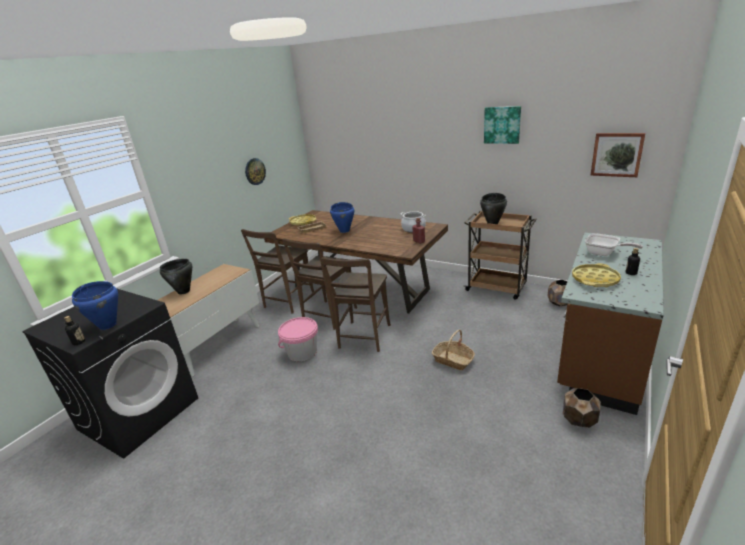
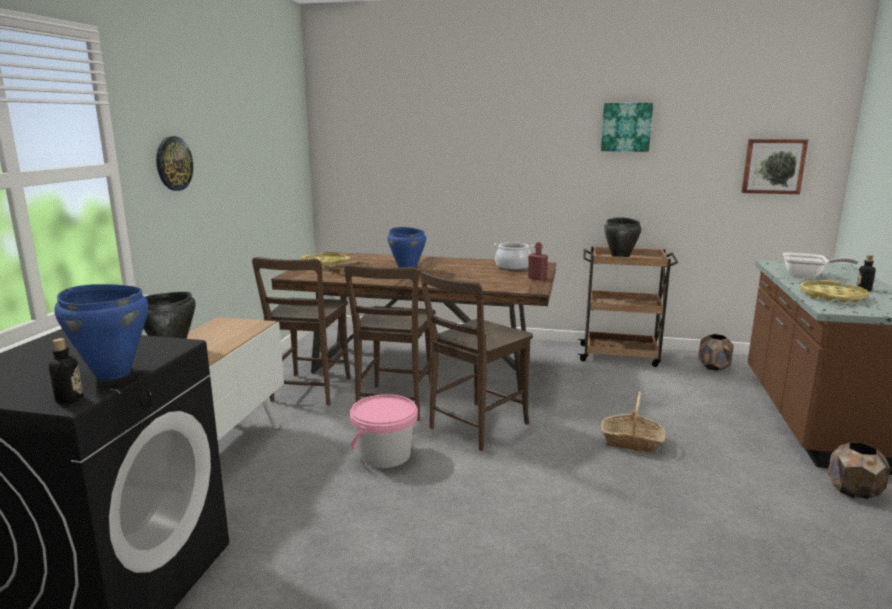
camera: 20 degrees left, 10 degrees down
wall clock [245,158,266,185] -> wall clock moved to [156,136,193,191]
brown chair [321,257,391,352] -> brown chair turned 45 degrees clockwise [420,271,533,451]

